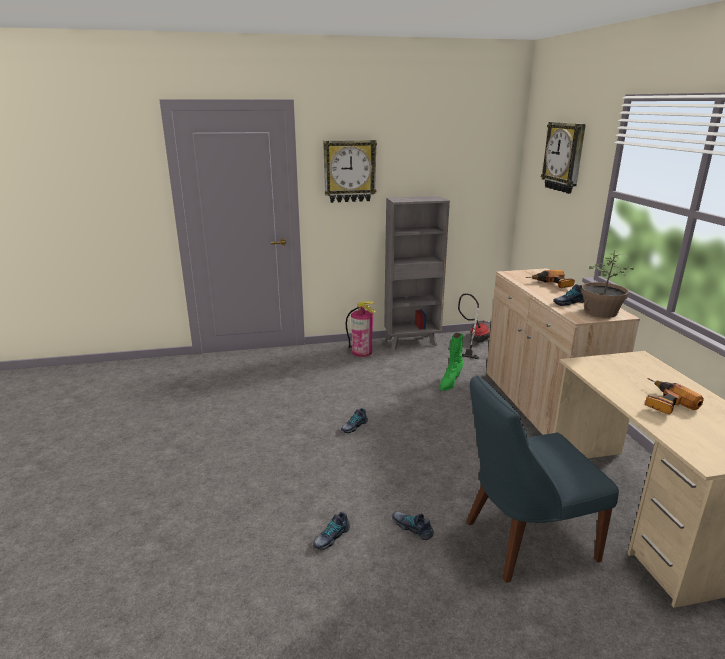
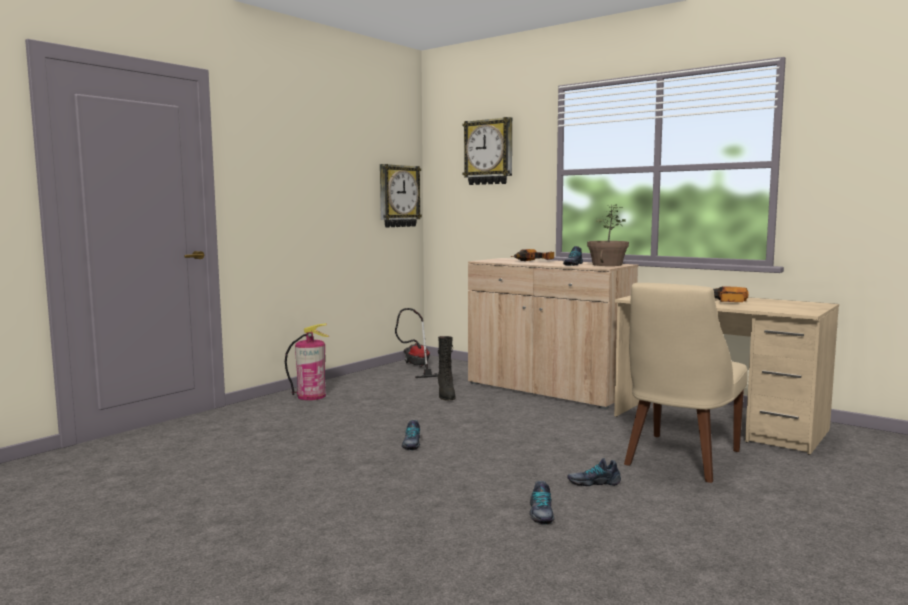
camera: 40 degrees left, 15 degrees down
wall clock [323,140,377,203] -> wall clock moved to [380,164,422,228]
grey bookcase [384,196,450,350] -> none
green boot [440,333,464,391] -> black boot [438,336,456,401]
blue chair [466,376,619,583] -> beige chair [624,283,748,483]

